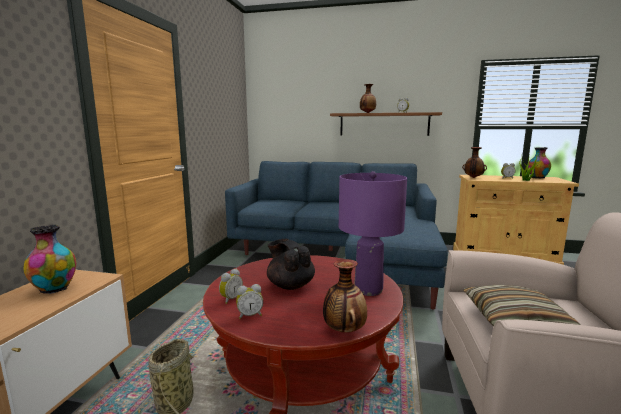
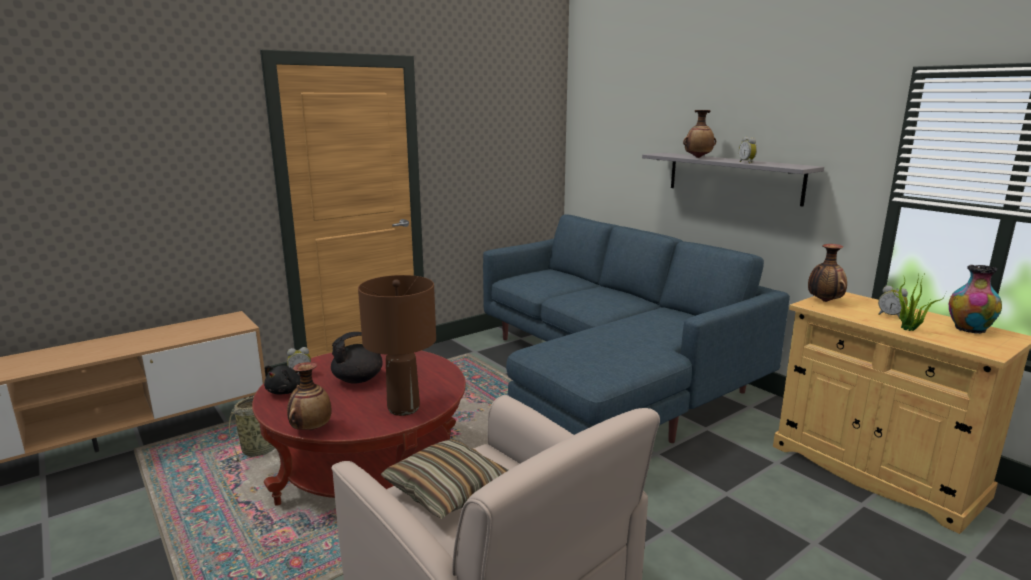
camera: 40 degrees right, 5 degrees up
vase [23,225,76,294] -> none
alarm clock [236,284,263,319] -> black plush toy [264,365,300,395]
black teapot [267,239,315,290] -> black teapot turned 60 degrees clockwise [331,332,383,384]
brown shelf [330,112,442,136] -> grey shelf [642,153,824,207]
purple table lamp [339,171,407,296] -> brown table lamp [358,275,436,416]

